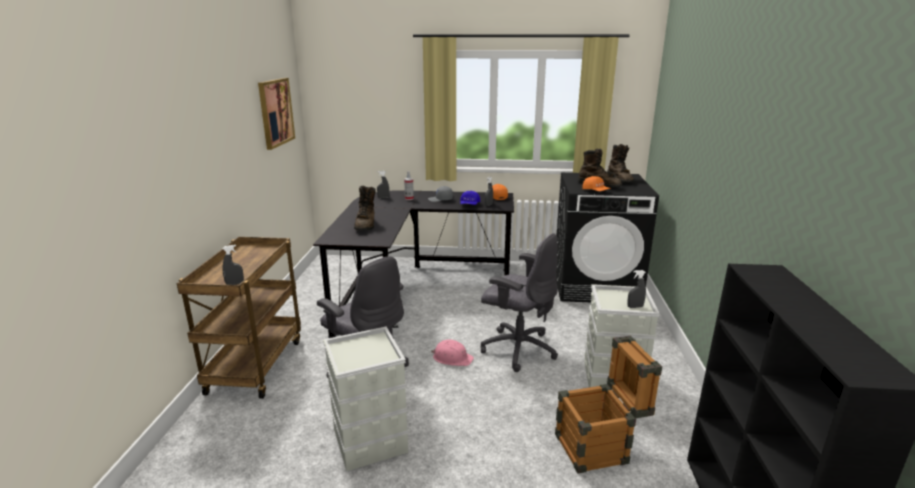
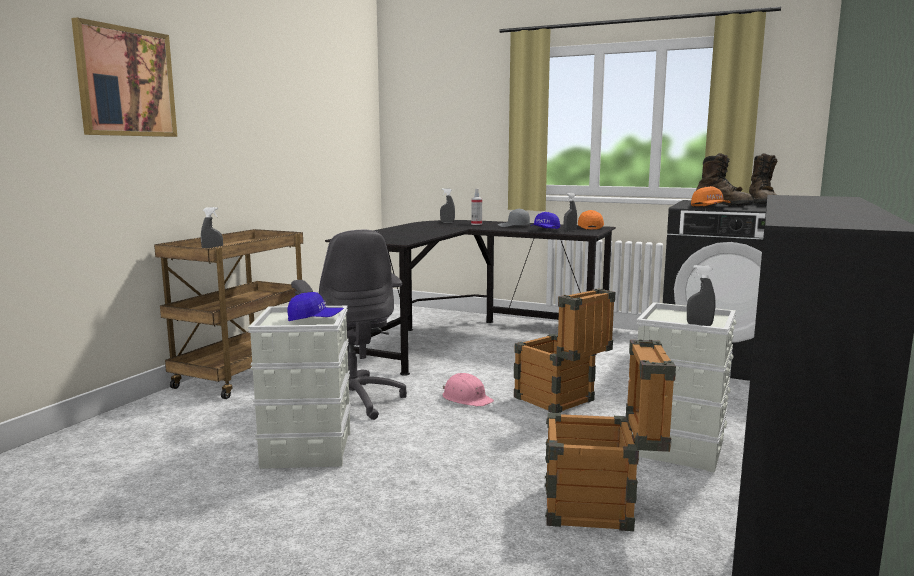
camera: 20 degrees right, 10 degrees down
picture [258,78,295,150] -> picture moved to [71,17,177,137]
brown boot [354,185,376,230] -> none
grey office chair [480,233,558,372] -> crate [514,288,615,413]
none -> blue cap [287,292,344,321]

